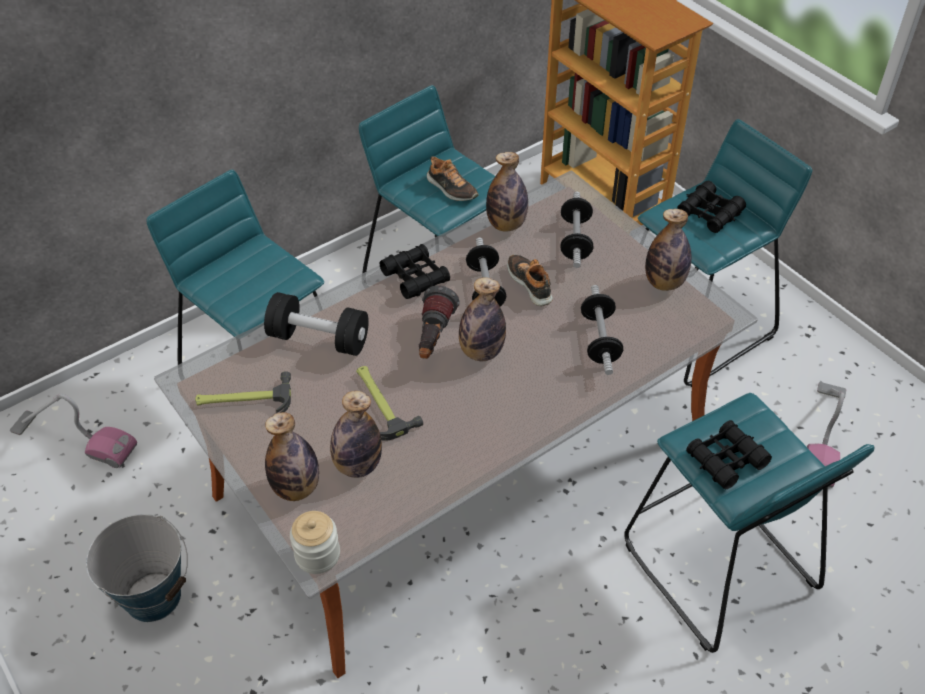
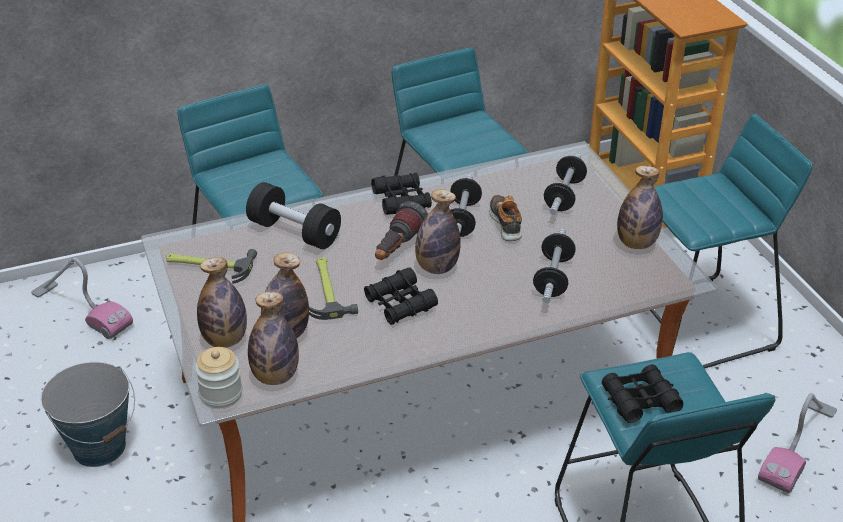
camera: 15 degrees right, 10 degrees down
shoe [427,156,479,201] -> none
bottle [486,152,528,232] -> bottle moved to [248,292,299,385]
black binoculars [677,181,746,233] -> black binoculars moved to [364,267,438,325]

